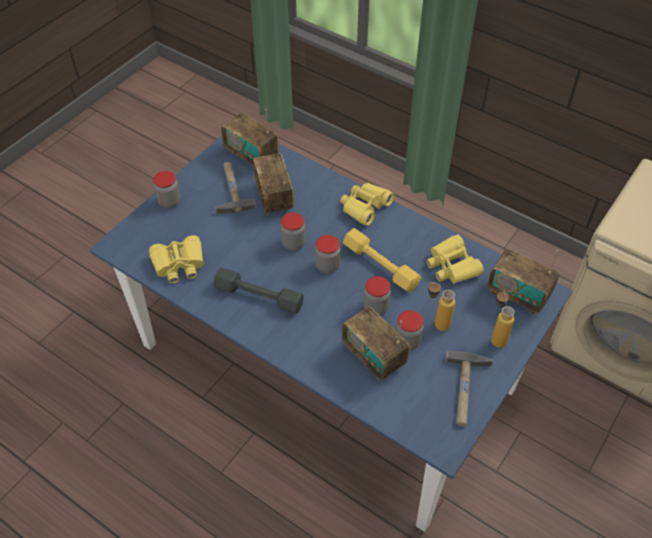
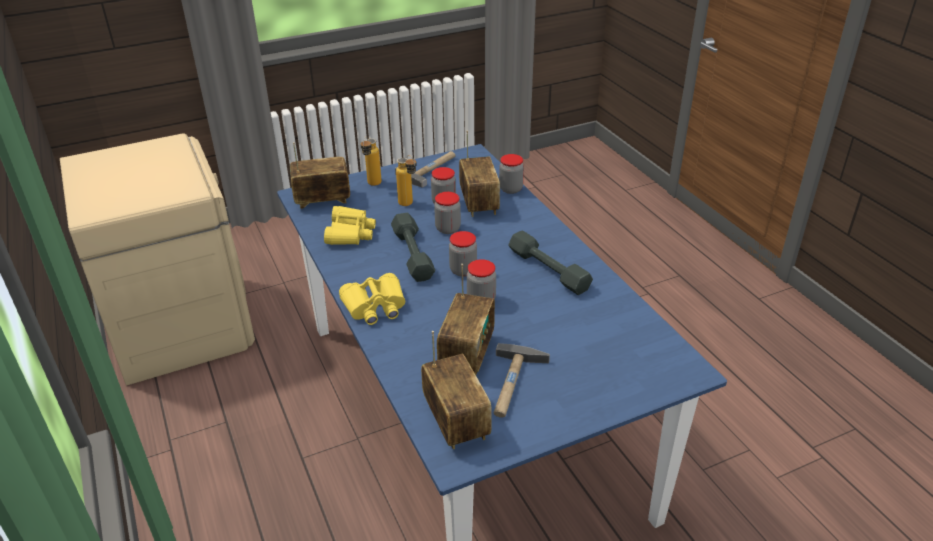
camera: 150 degrees left, 15 degrees down
yellow binoculars [149,235,204,283] -> none
jar [153,171,180,208] -> jar moved to [499,154,524,194]
yellow dumbbell [343,228,422,293] -> grey dumbbell [391,213,435,282]
radio [487,249,559,314] -> radio turned 75 degrees counterclockwise [290,142,350,209]

